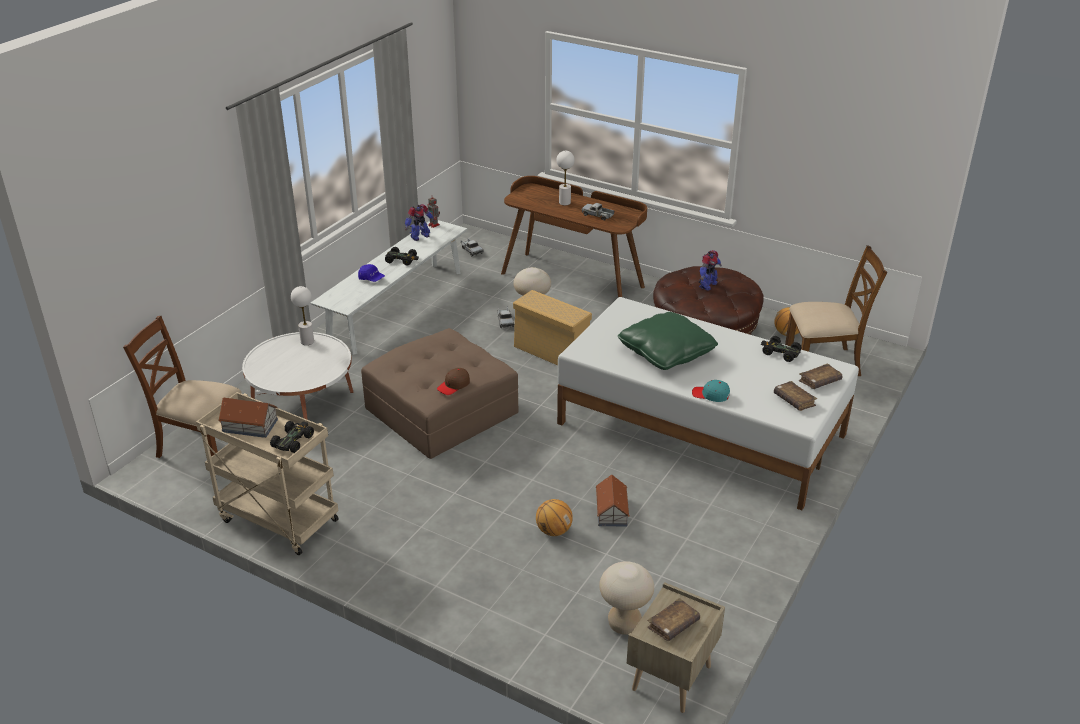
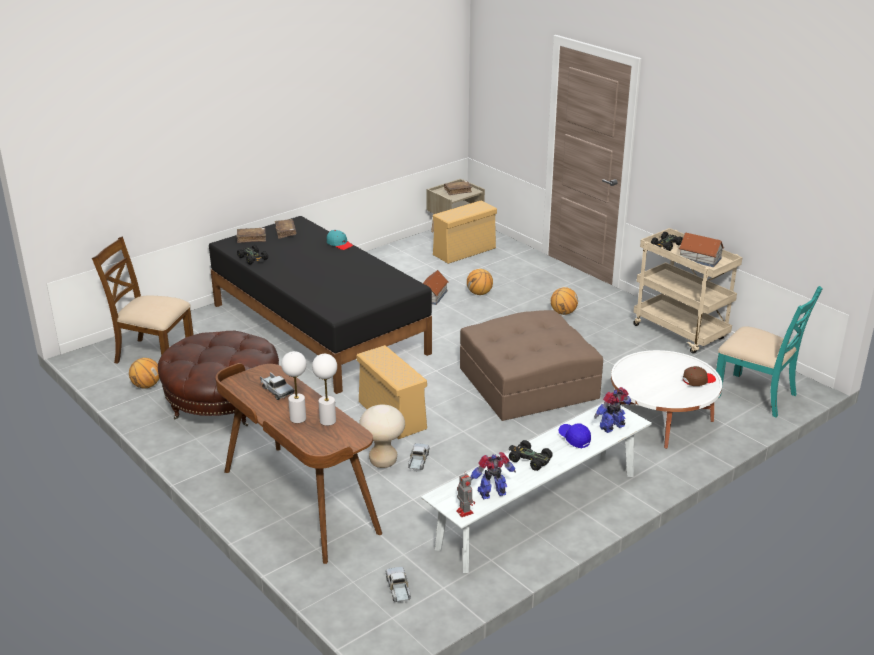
camera: 160 degrees left, 5 degrees down
brown chair [123,316,242,458] -> turquoise chair [716,286,823,418]
white table lamp [291,286,314,345] -> white table lamp moved to [312,354,337,426]
brown cap [437,368,470,395] -> brown cap moved to [683,366,716,386]
white bed [557,297,859,510] -> black bed [209,216,432,394]
beige stool [599,561,654,635] -> beige storage box [433,201,497,264]
green pillow [618,312,718,370] -> none
toy robot [699,250,722,291] -> toy robot moved to [594,387,631,433]
none -> basketball [551,287,578,315]

